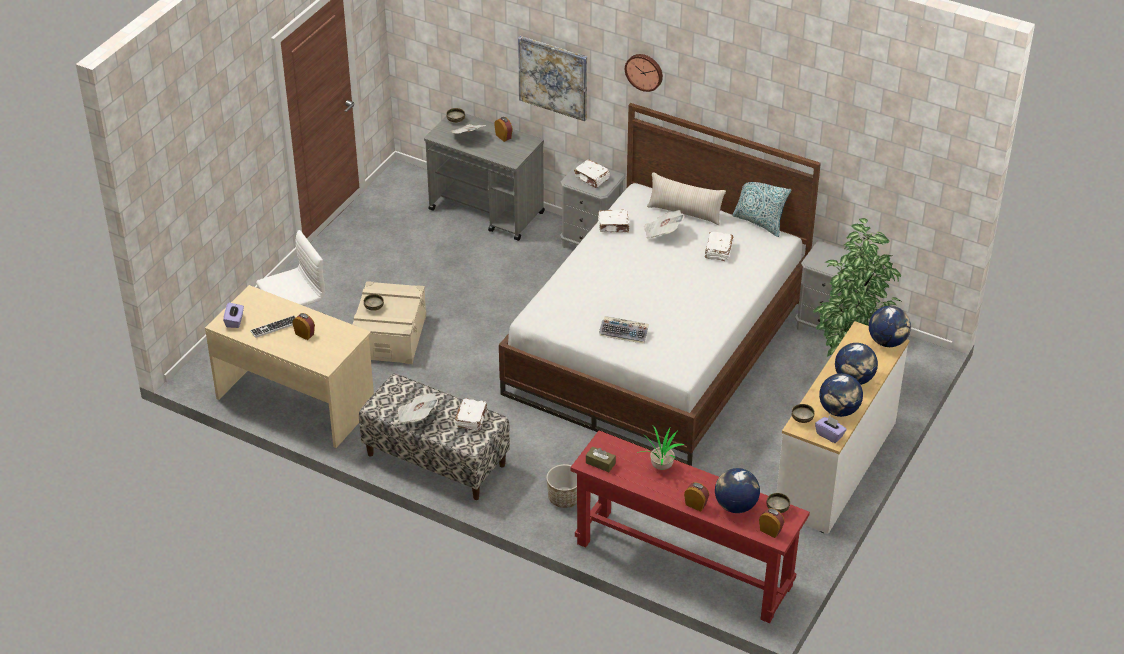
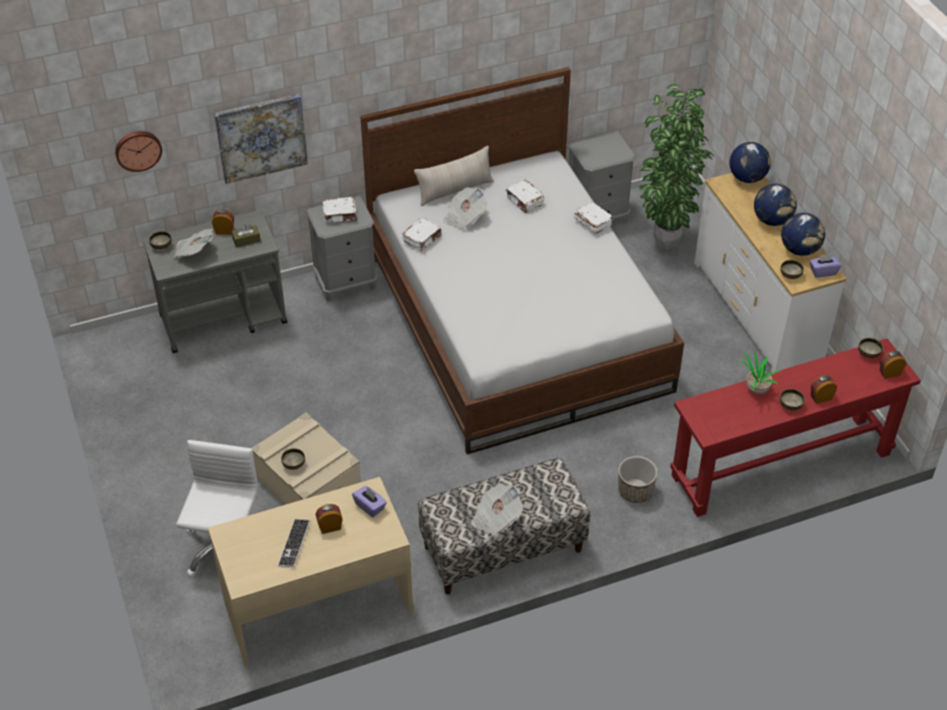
camera: 50 degrees left, 5 degrees up
purple tissue box [223,302,244,328] -> purple tissue box moved to [352,486,387,518]
white book [455,398,487,430] -> white book moved to [574,202,614,234]
brown tissue box [586,447,616,472] -> brown tissue box moved to [231,225,261,248]
keyboard [599,316,649,344] -> none
wall clock [625,54,663,92] -> wall clock moved to [115,131,162,172]
globe [715,468,760,513] -> none
pillow [732,182,791,237] -> none
none -> bowl [780,389,805,410]

